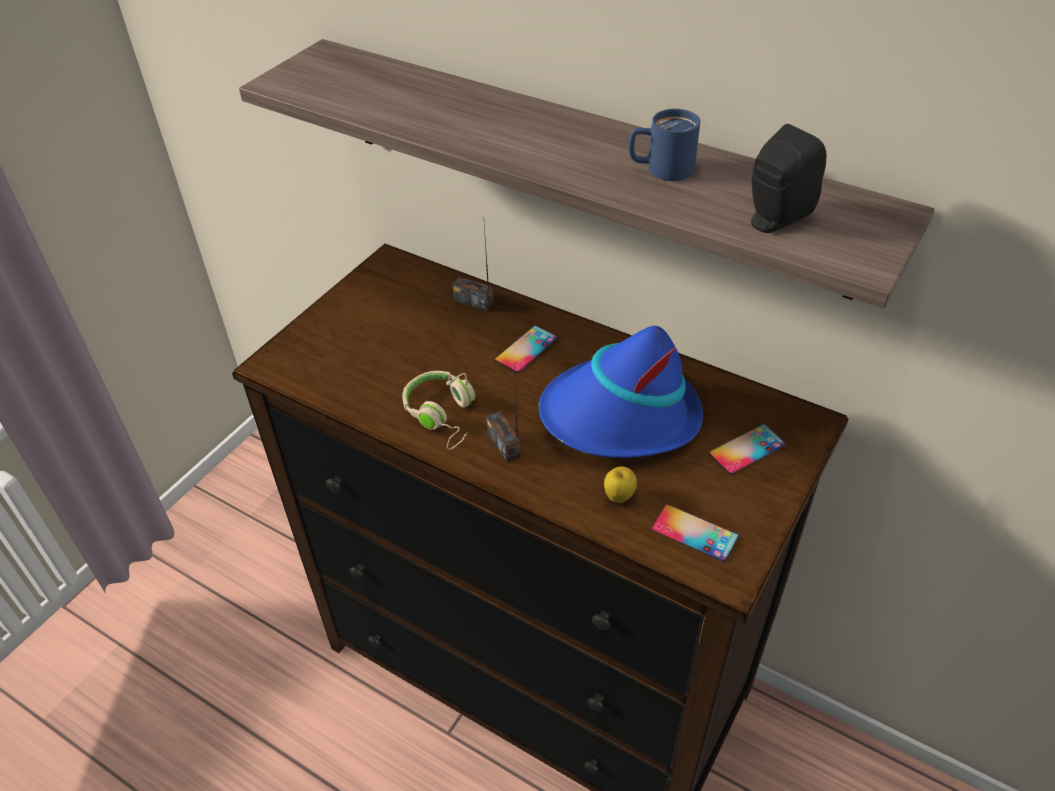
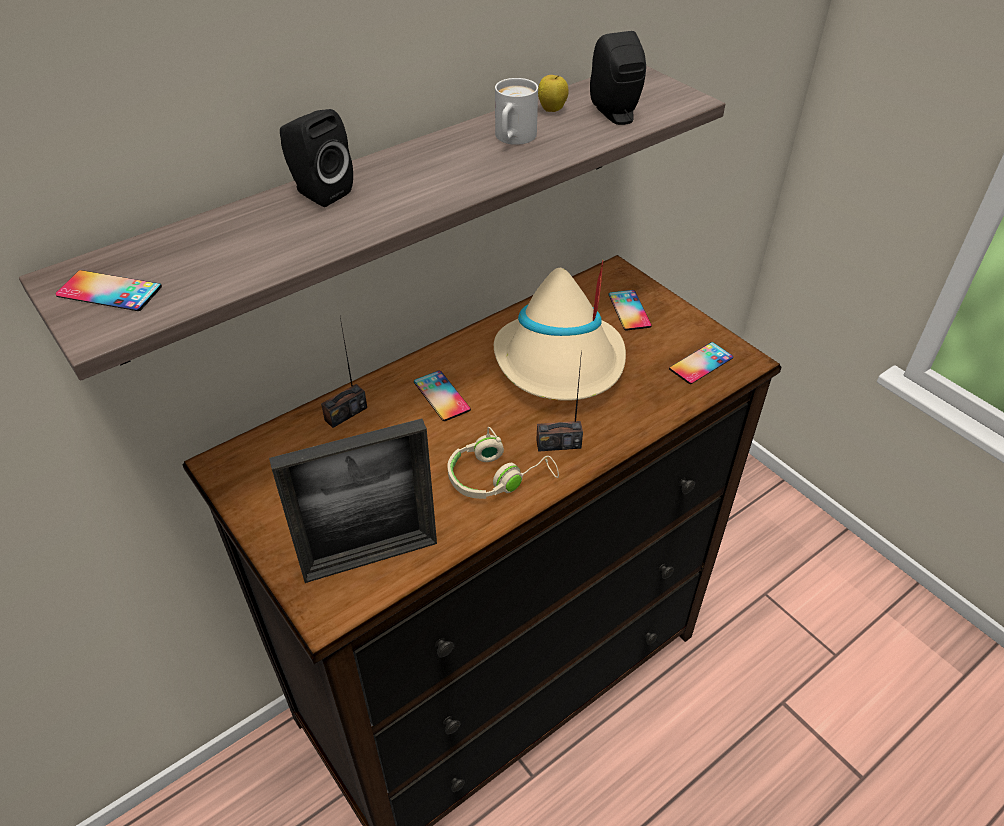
camera: 70 degrees left, 0 degrees up
blue hat [539,326,703,458] -> beige hat [494,260,626,401]
apple [604,466,637,503] -> apple moved to [538,75,569,112]
blue mug [629,109,700,181] -> white mug [495,78,538,145]
none -> phone [55,270,162,311]
none -> picture frame [269,418,437,583]
none -> black speaker [280,109,353,207]

